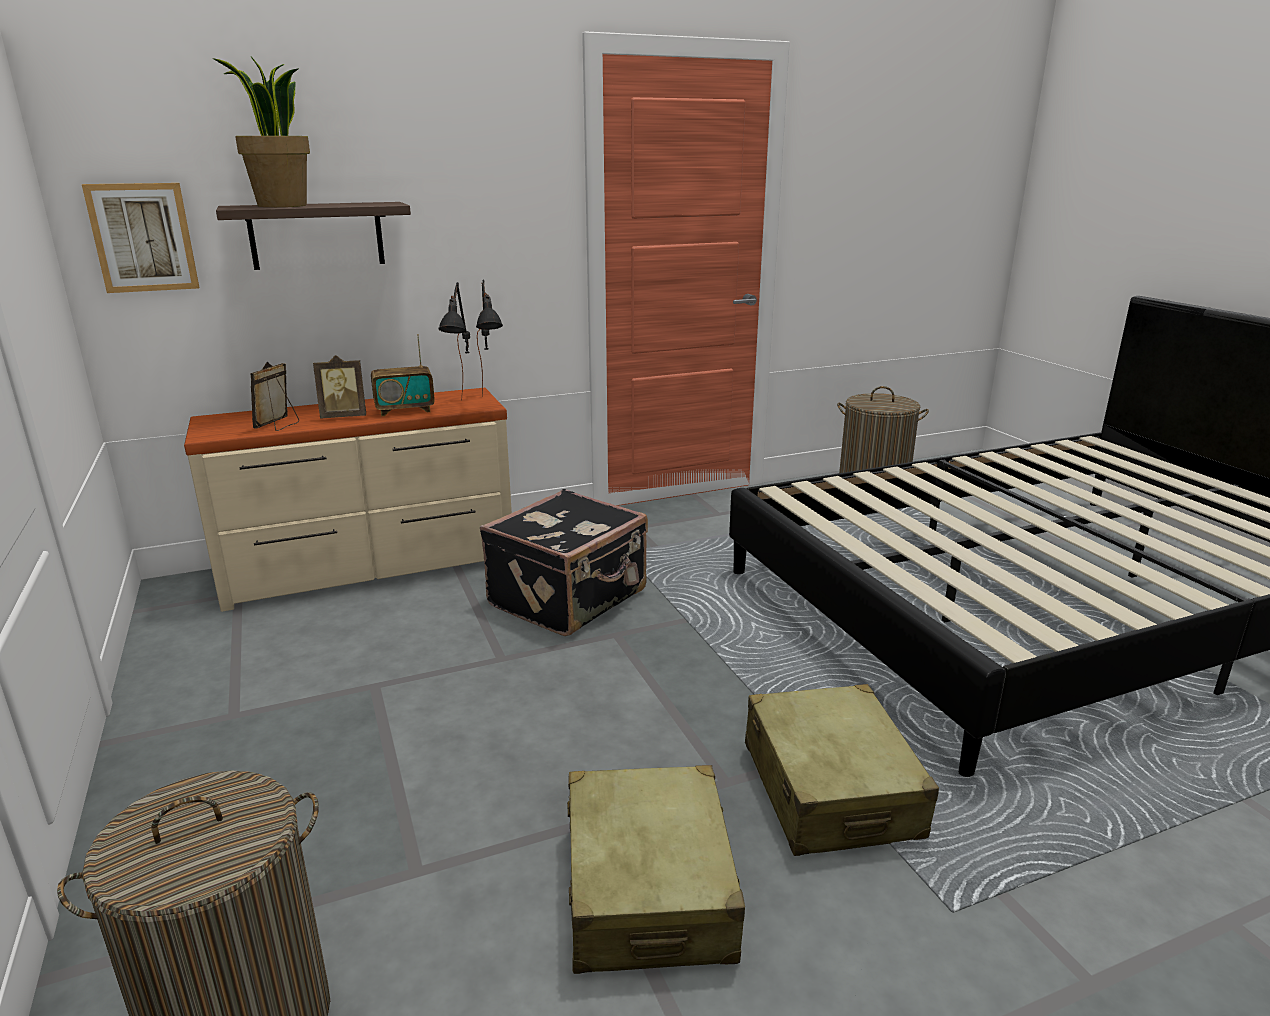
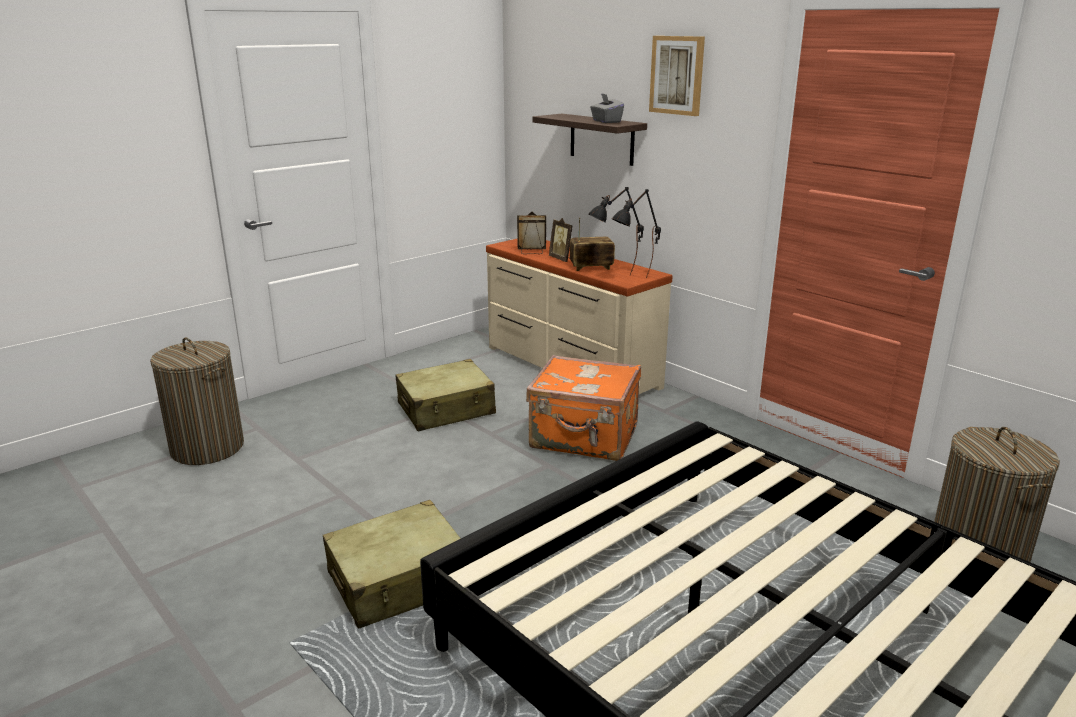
camera: 70 degrees right, 0 degrees up
picture [82,183,199,293] -> picture moved to [649,36,705,116]
potted plant [213,57,310,207] -> none
radio [371,334,435,416] -> radio turned 120 degrees clockwise [570,218,615,271]
black suitcase [480,489,648,636] -> orange suitcase [526,355,641,461]
beige suitcase [567,765,745,974] -> beige suitcase moved to [395,359,496,431]
none -> grey tissue box [590,93,624,123]

